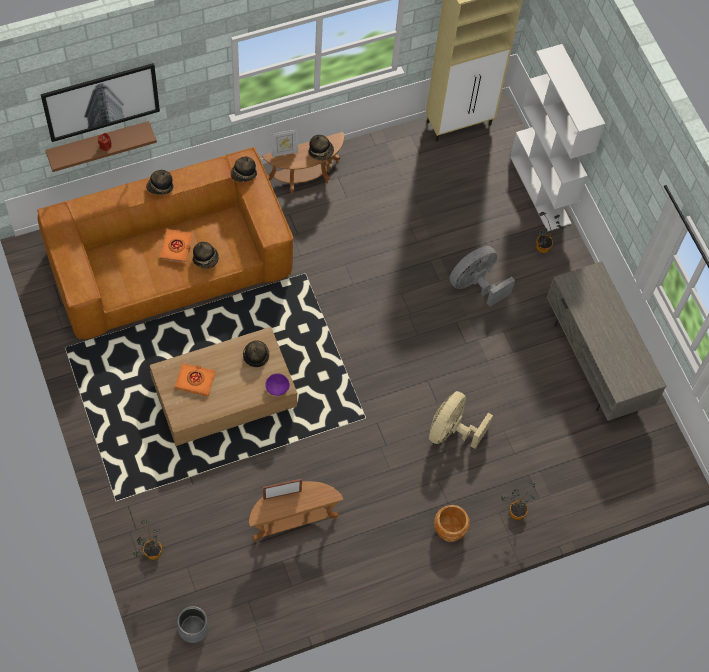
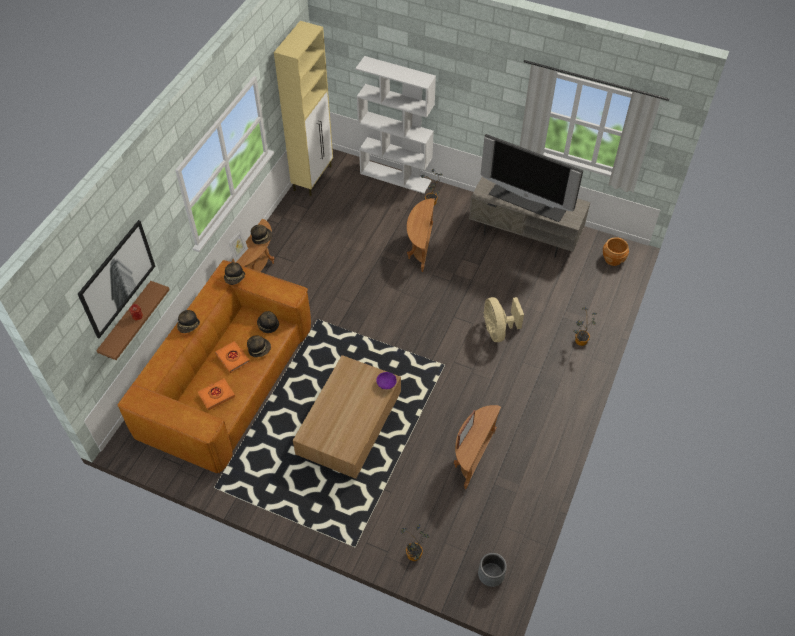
camera: 40 degrees left, 10 degrees down
orange book [175,363,216,396] -> orange book moved to [198,379,235,410]
hat [243,341,270,367] -> hat moved to [257,311,279,333]
brown planter [434,505,470,542] -> brown planter moved to [603,237,629,266]
grey fan [449,246,515,307] -> brown side table [407,198,435,272]
none -> television [481,134,583,222]

